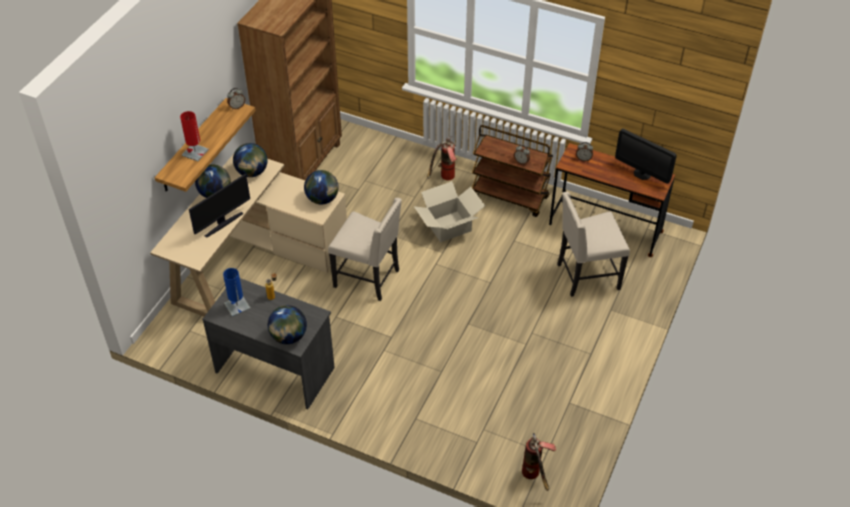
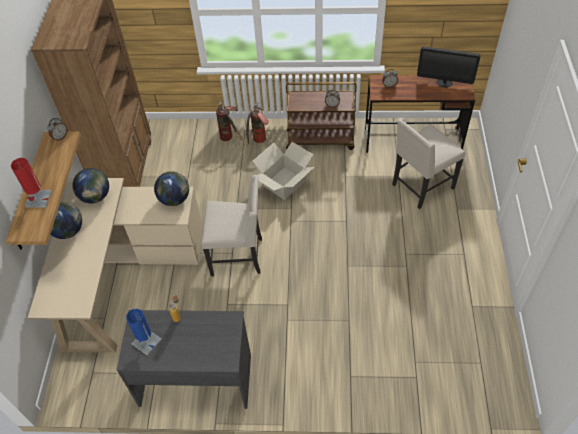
camera: 20 degrees left, 5 degrees up
monitor [189,174,250,238] -> none
globe [268,305,307,344] -> none
fire extinguisher [522,433,556,491] -> fire extinguisher moved to [216,101,243,141]

